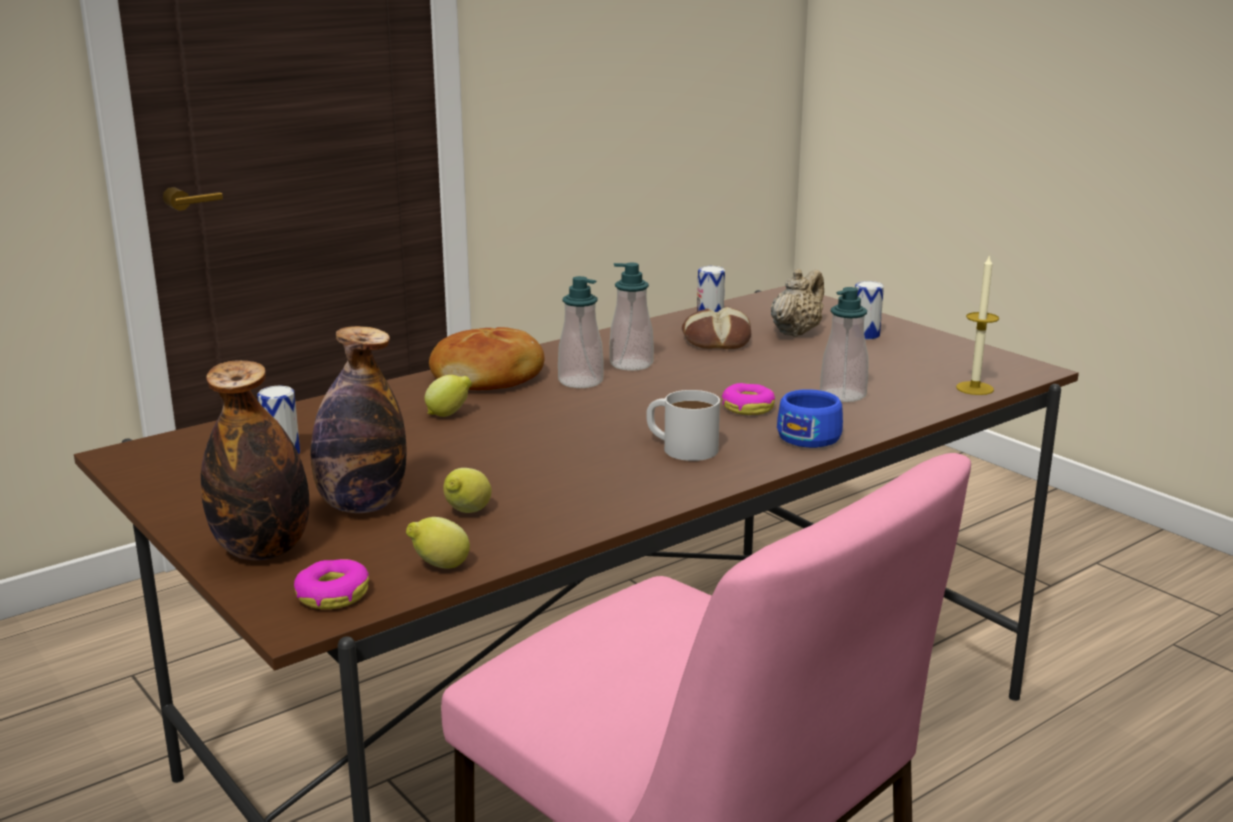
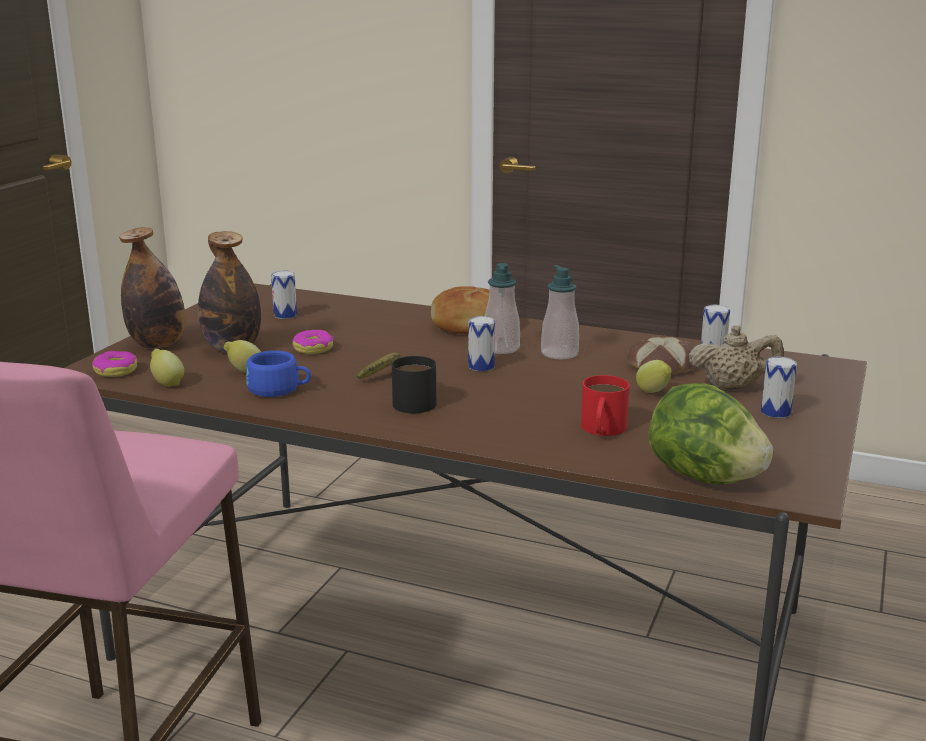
camera: 60 degrees right, 0 degrees up
lemon [424,375,472,417] -> lemon moved to [636,360,672,393]
white mug [647,390,720,461] -> black mug [392,356,436,413]
donut [722,383,775,415] -> donut moved to [292,330,333,354]
blue cup [777,389,843,448] -> blue cup moved to [246,351,311,397]
soap dispenser [820,287,868,402] -> red mug [581,375,630,436]
candle [956,254,999,395] -> lettuce [649,383,773,485]
none -> banana [357,353,401,379]
none -> can [468,316,495,371]

